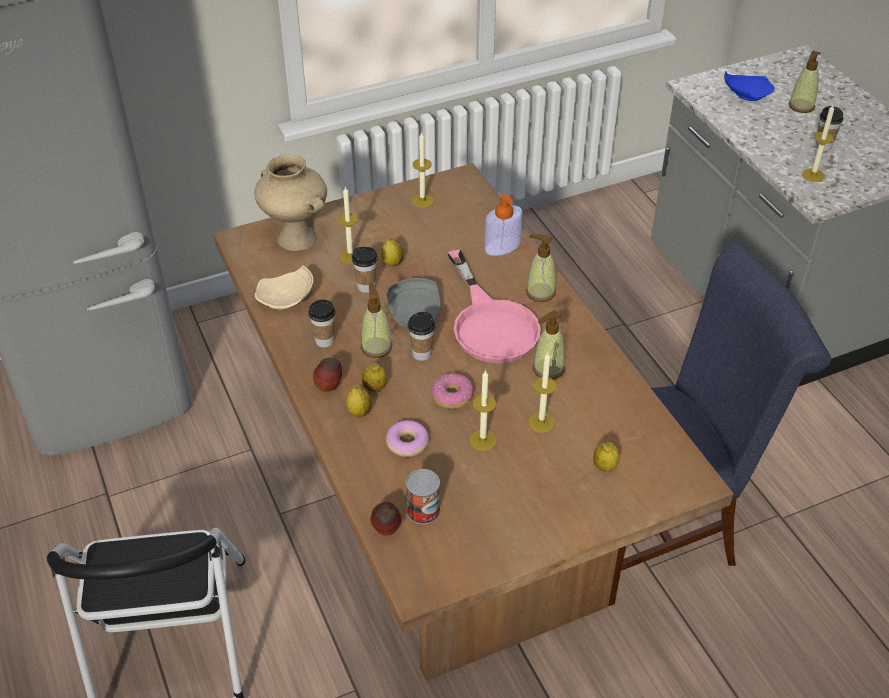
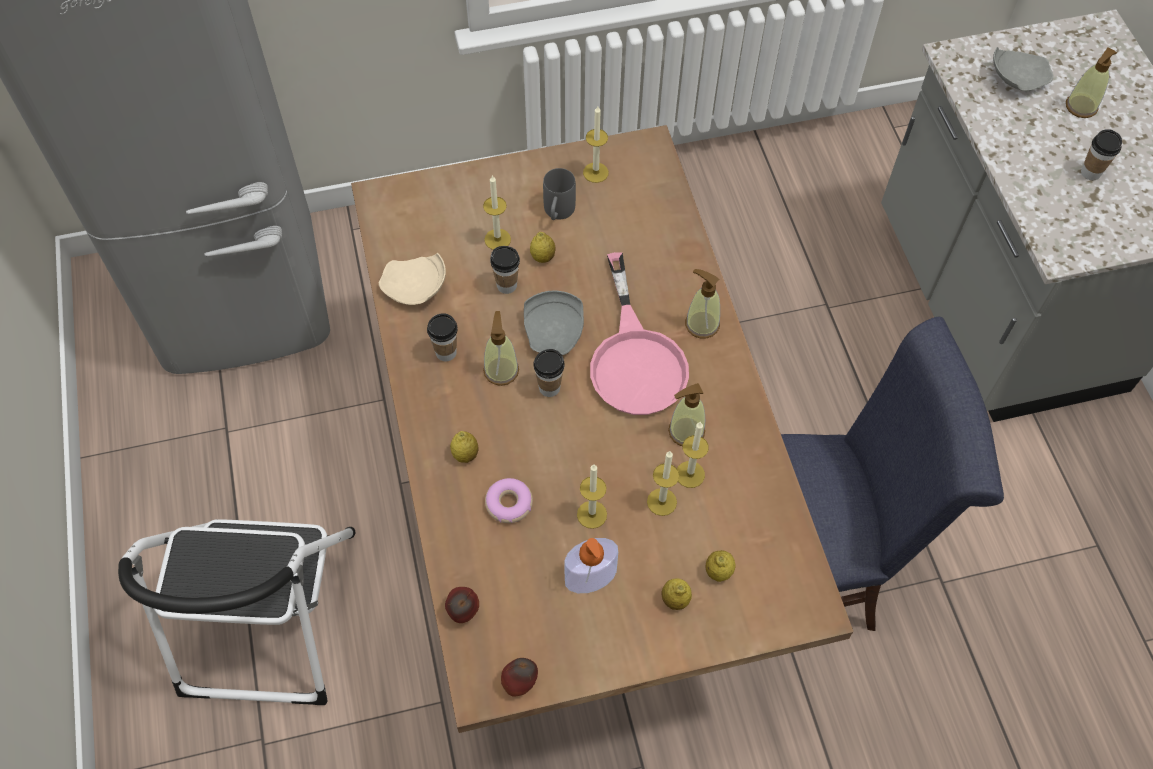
camera: 10 degrees right, 15 degrees up
beige vase [254,155,327,251] -> none
apple [313,358,342,392] -> apple moved to [501,658,538,697]
lemon [362,363,387,392] -> lemon moved to [661,578,692,610]
can [406,469,440,524] -> none
donut [431,373,473,409] -> none
soap dispenser [485,194,522,256] -> soap dispenser moved to [565,538,618,593]
blue plate [724,71,775,101] -> grey plate [993,47,1054,91]
candle [802,105,834,182] -> candle moved to [677,422,709,488]
none -> grey mug [543,168,576,220]

